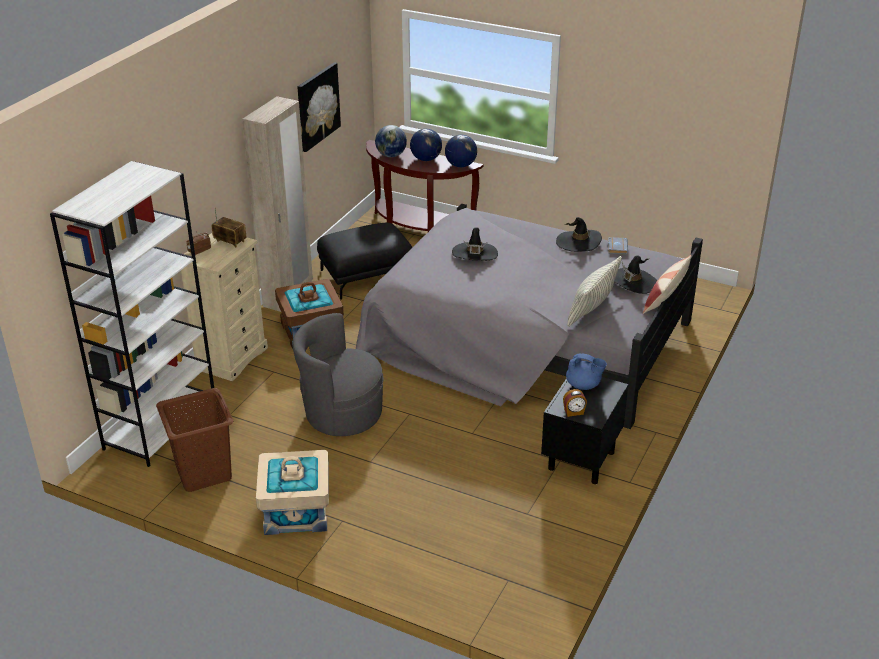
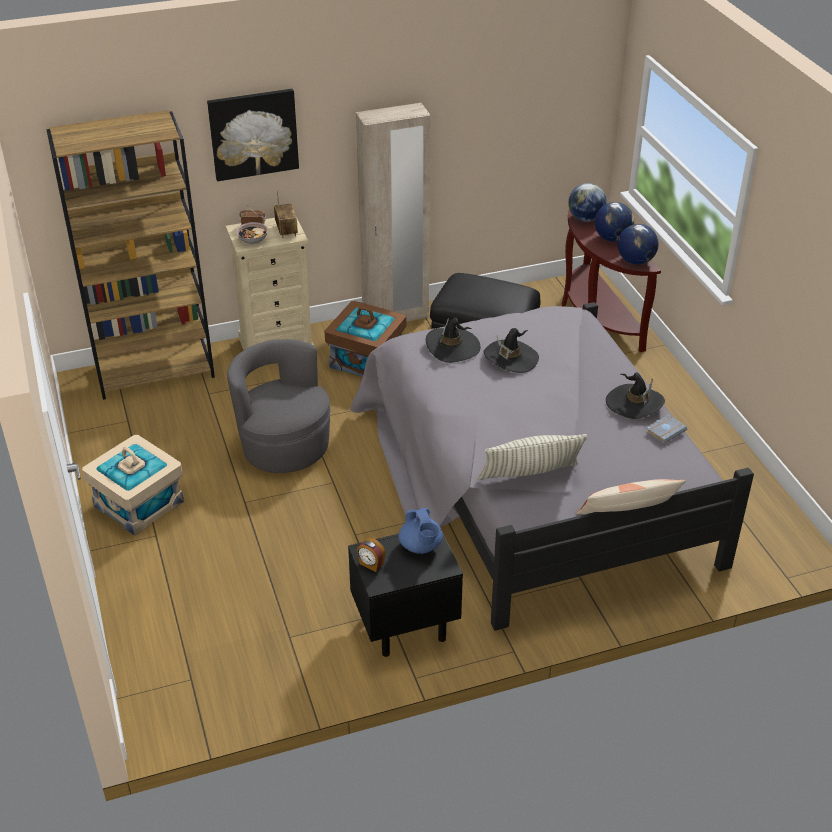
camera: 45 degrees right, 5 degrees up
white bookcase [50,161,214,467] -> brown bookcase [46,110,215,400]
brown laundry basket [156,388,233,492] -> none
picture [297,62,341,152] -> picture moved to [207,89,299,181]
black hat [614,255,657,294] -> black hat moved to [426,318,480,363]
none -> bowl [236,222,268,244]

